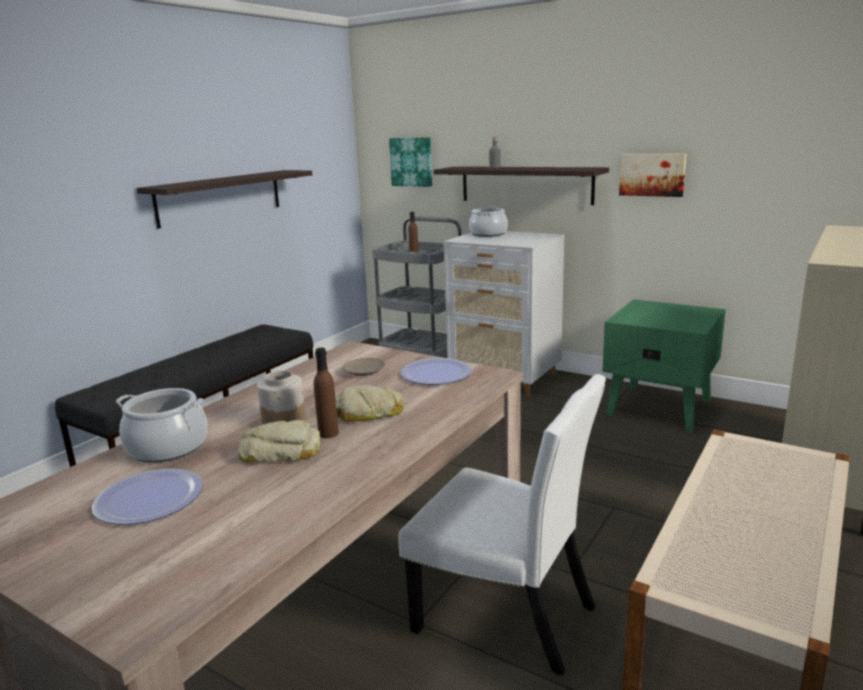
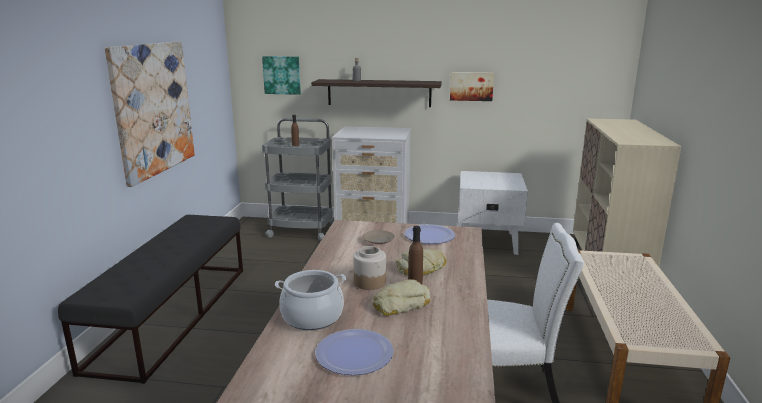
camera: 25 degrees left, 0 degrees up
shelf [136,170,312,229] -> picture [105,42,195,187]
cooking pot [469,206,508,237] -> none
green nightstand [602,299,726,432] -> white nightstand [459,171,528,255]

